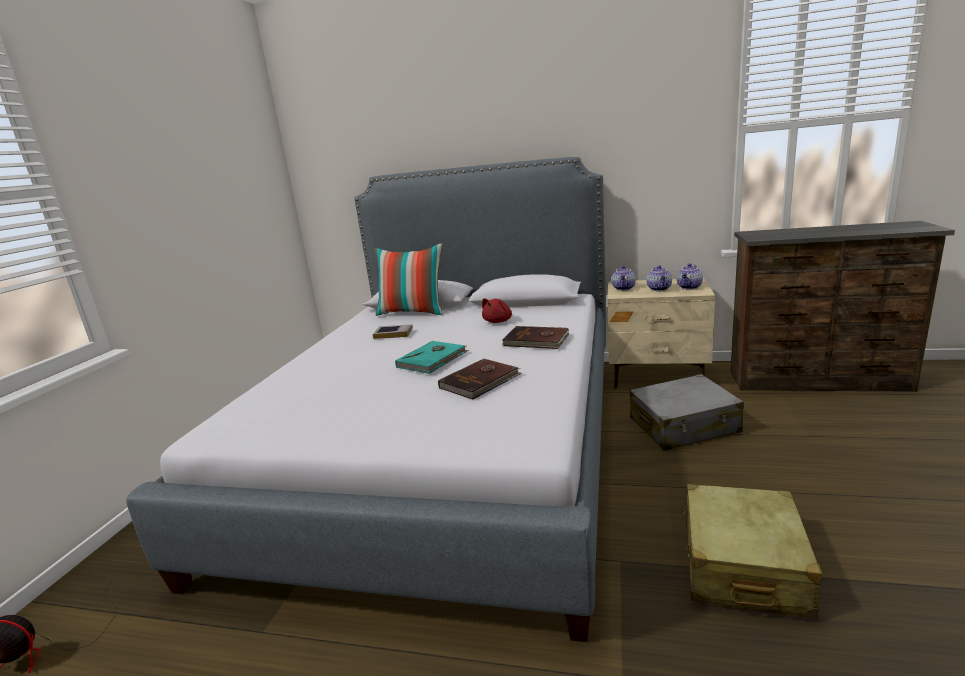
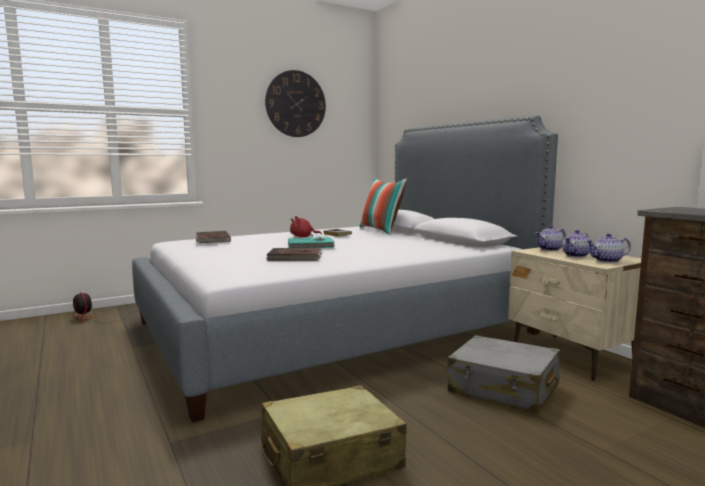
camera: 45 degrees right, 10 degrees down
red plush toy [482,298,512,323] -> red plush toy moved to [290,216,322,237]
brown book [502,326,570,349] -> brown book moved to [196,231,231,243]
none -> wall clock [265,70,326,137]

